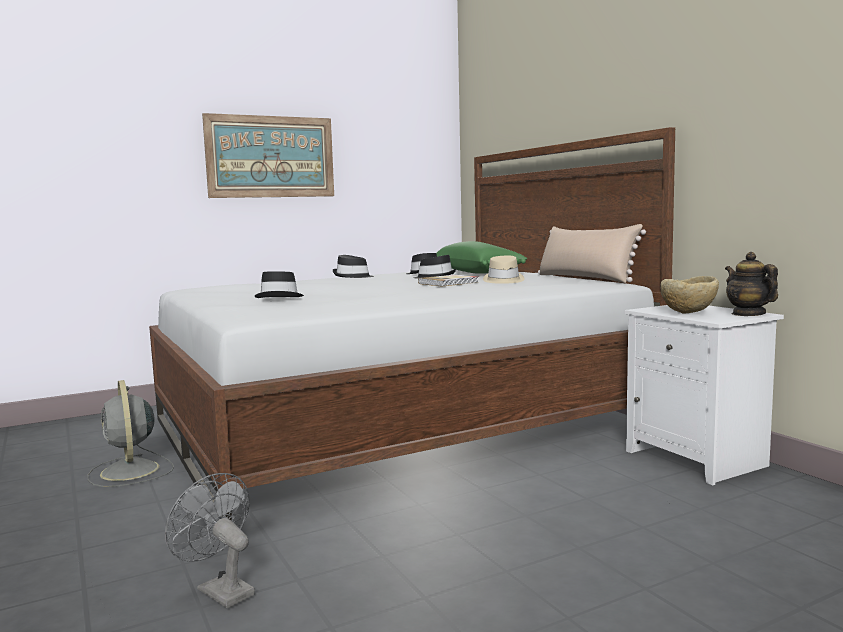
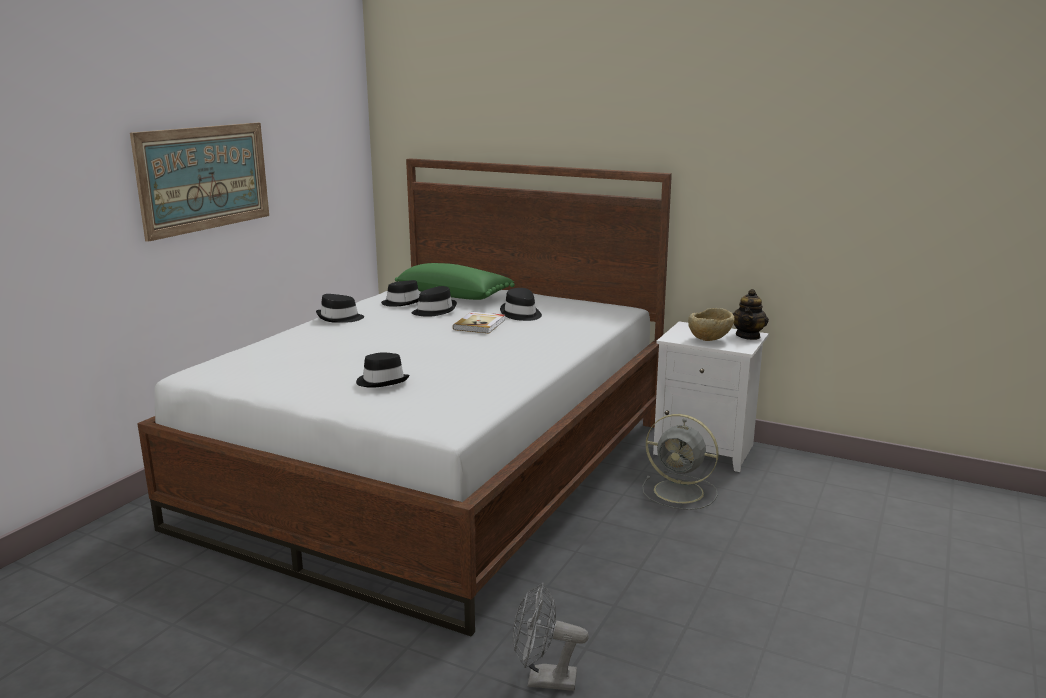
camera: 35 degrees left, 10 degrees up
grey fan [87,380,174,487] -> grey fan moved to [642,414,719,510]
beige hat [483,256,525,284] -> black hat [500,288,542,321]
beige pillow [538,224,646,283] -> none
teapot [725,252,778,316] -> teapot turned 105 degrees counterclockwise [732,289,769,340]

